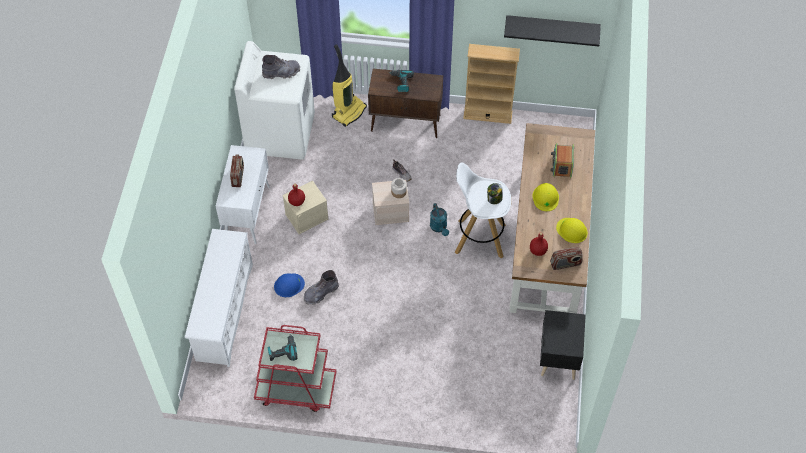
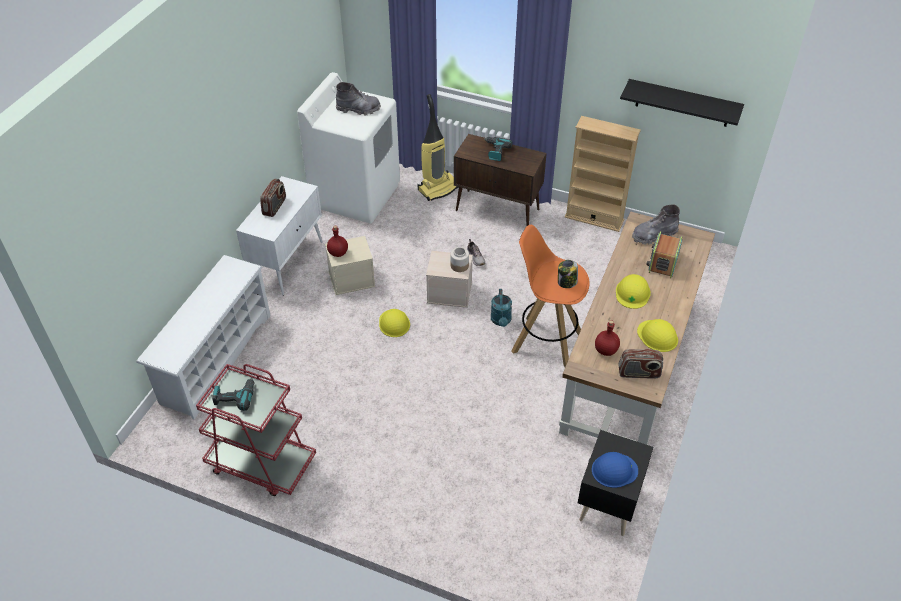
camera: 15 degrees right, 10 degrees down
blue hard hat [274,273,305,297] -> blue hard hat moved to [592,452,638,488]
grey boot [303,270,339,305] -> grey boot moved to [632,204,680,245]
white stool [455,162,512,258] -> orange stool [511,225,590,367]
none -> yellow hard hat [379,309,410,337]

